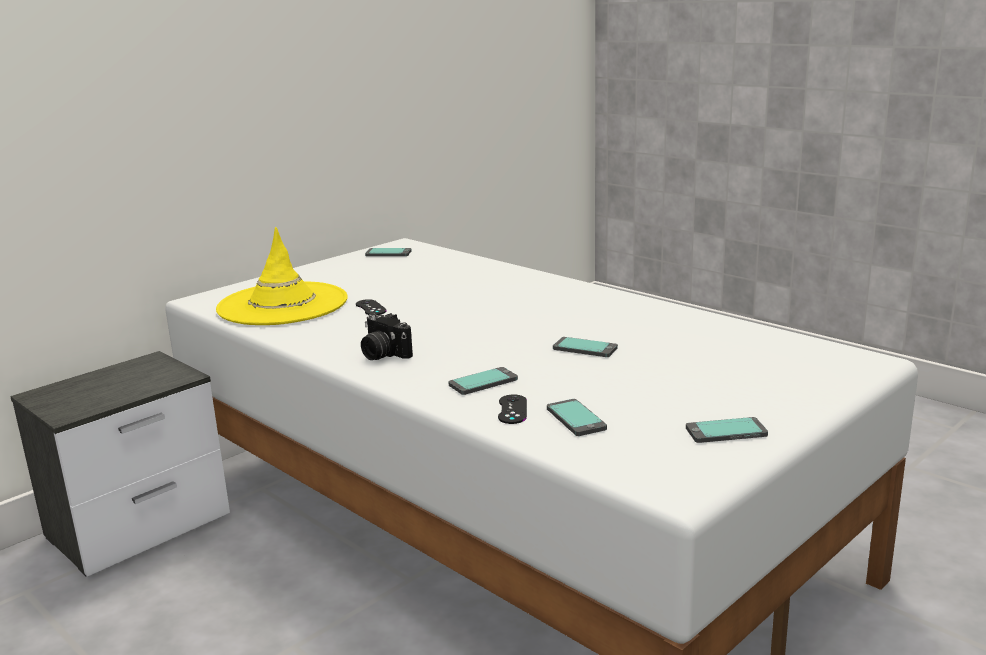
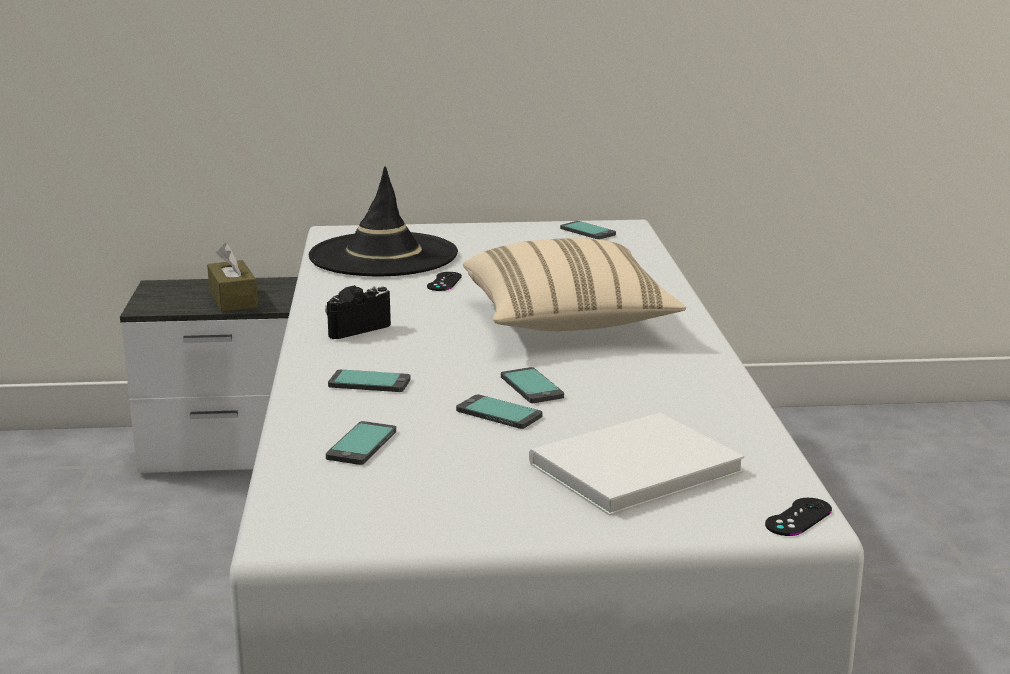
camera: 40 degrees right, 0 degrees up
yellow hat [216,227,348,325] -> black hat [309,166,458,276]
camera [361,313,413,360] -> camera turned 60 degrees clockwise [325,285,391,339]
black game controller [498,394,527,424] -> black game controller moved to [765,498,832,536]
phone [686,417,768,443] -> phone moved to [456,395,542,429]
none -> brown tissue box [207,243,258,312]
none -> beige pillow [463,238,686,331]
none -> white book [529,413,744,516]

